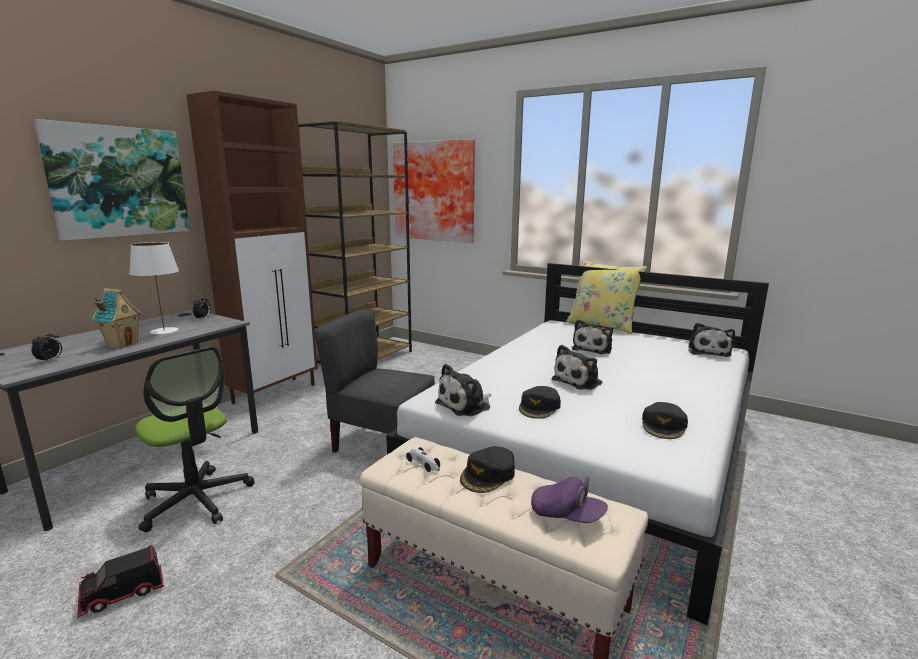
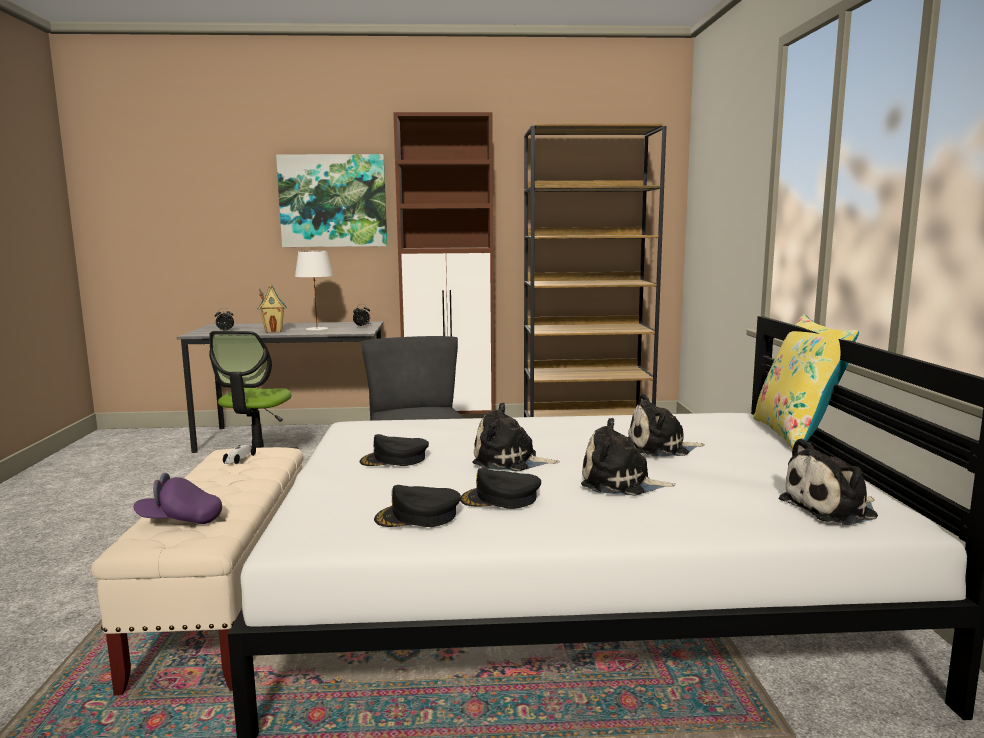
camera: 55 degrees right, 5 degrees down
toy truck [77,545,164,618] -> none
picture [393,139,475,243] -> none
plush toy [435,364,491,416] -> plush toy moved to [581,418,677,496]
black cap [460,446,515,493] -> black cap moved to [460,468,541,509]
purple cap [531,476,608,523] -> purple cap turned 90 degrees clockwise [133,473,222,524]

